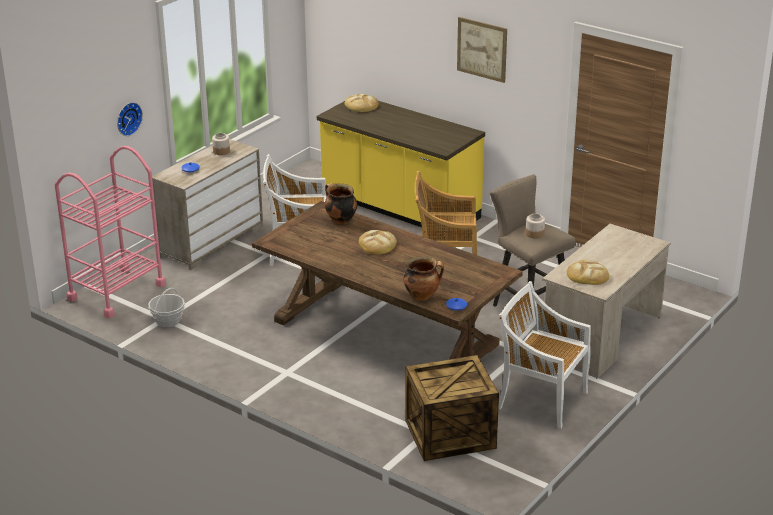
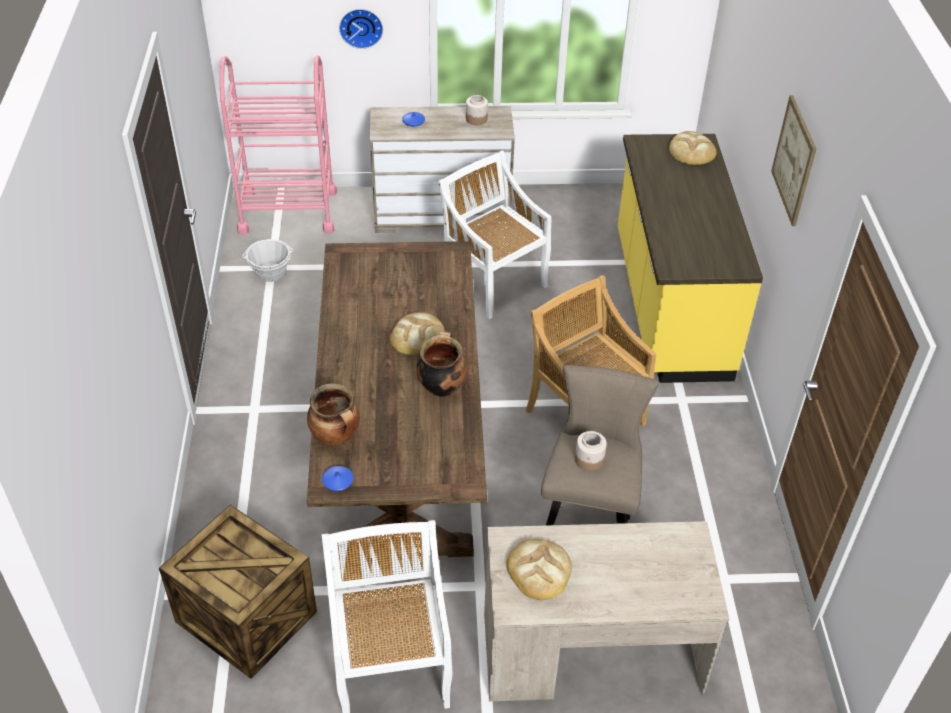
camera: 50 degrees right, 15 degrees up
cooking pot [325,183,357,224] -> cooking pot moved to [417,331,467,397]

